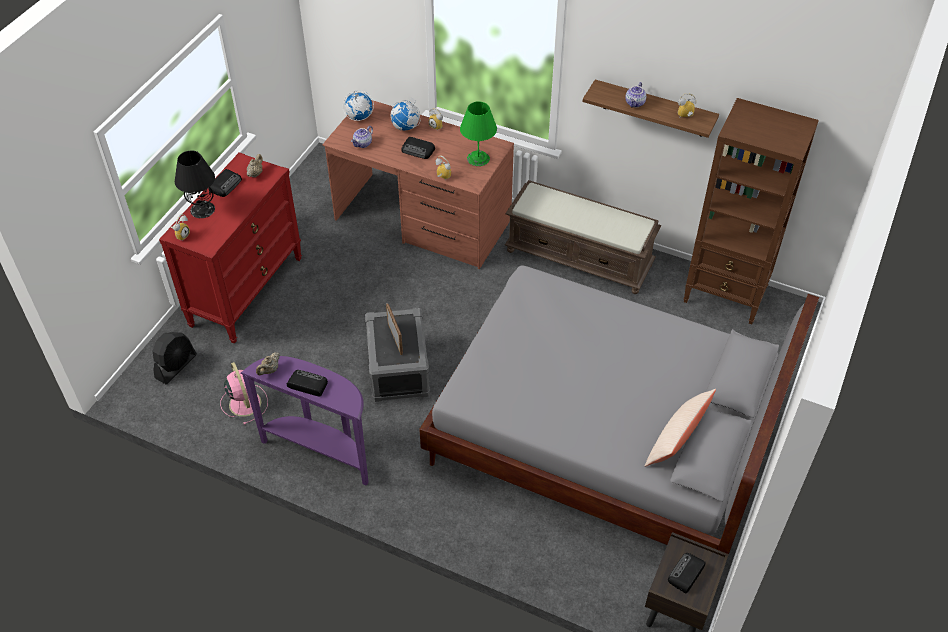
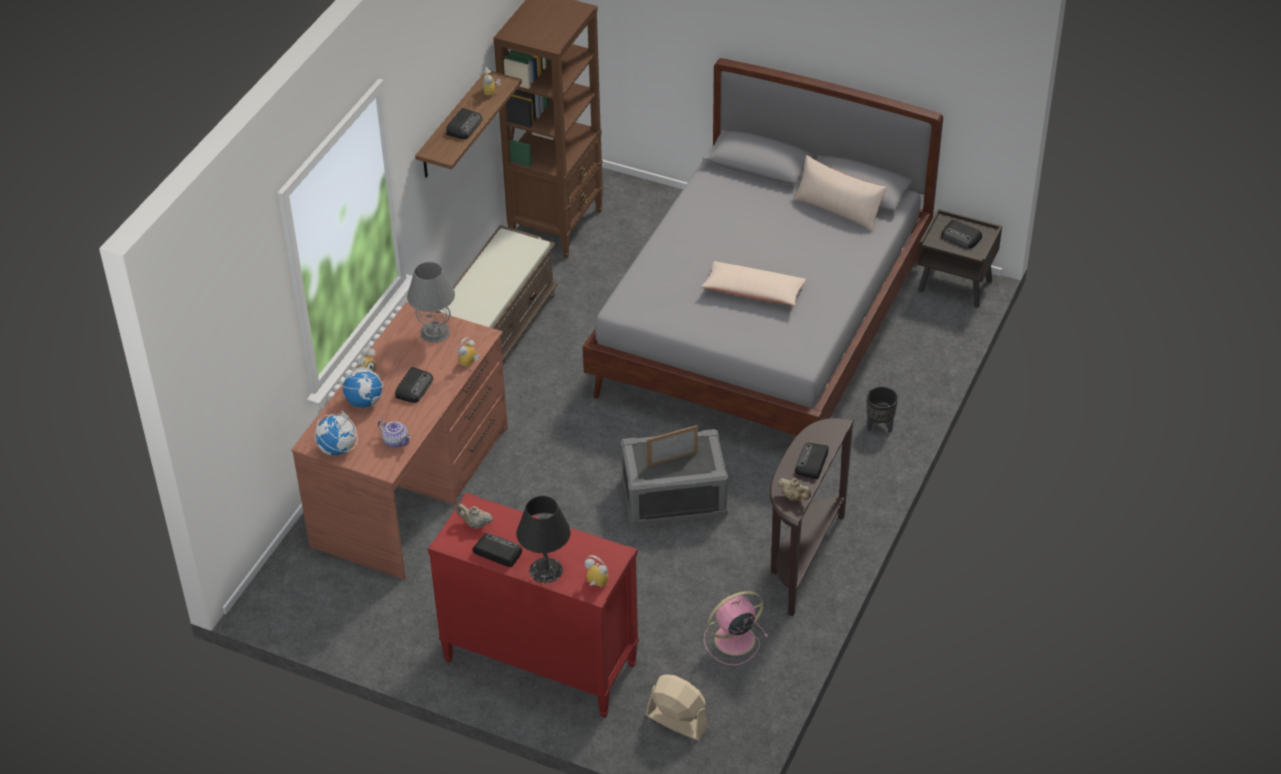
camera: 90 degrees left, 5 degrees down
black fan [152,332,197,384] -> beige fan [645,674,709,740]
purple console table [240,356,369,486] -> brown console table [769,418,854,616]
green table lamp [460,101,497,166] -> grey table lamp [407,262,455,343]
teapot [625,82,646,108] -> radio [446,108,482,139]
none -> beige pillow [701,261,806,306]
none -> black planter [866,386,898,433]

